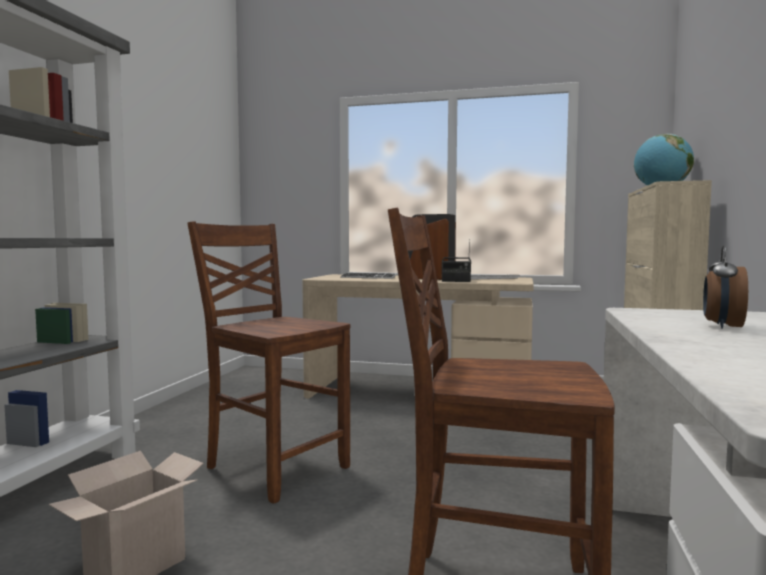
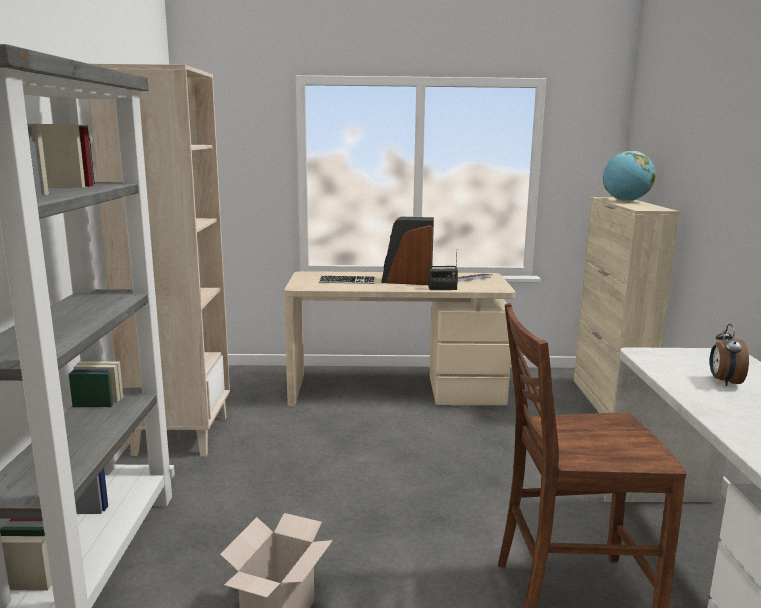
camera: 15 degrees left, 10 degrees up
brown chair [187,221,350,504] -> none
none -> beige bookcase [89,64,230,456]

